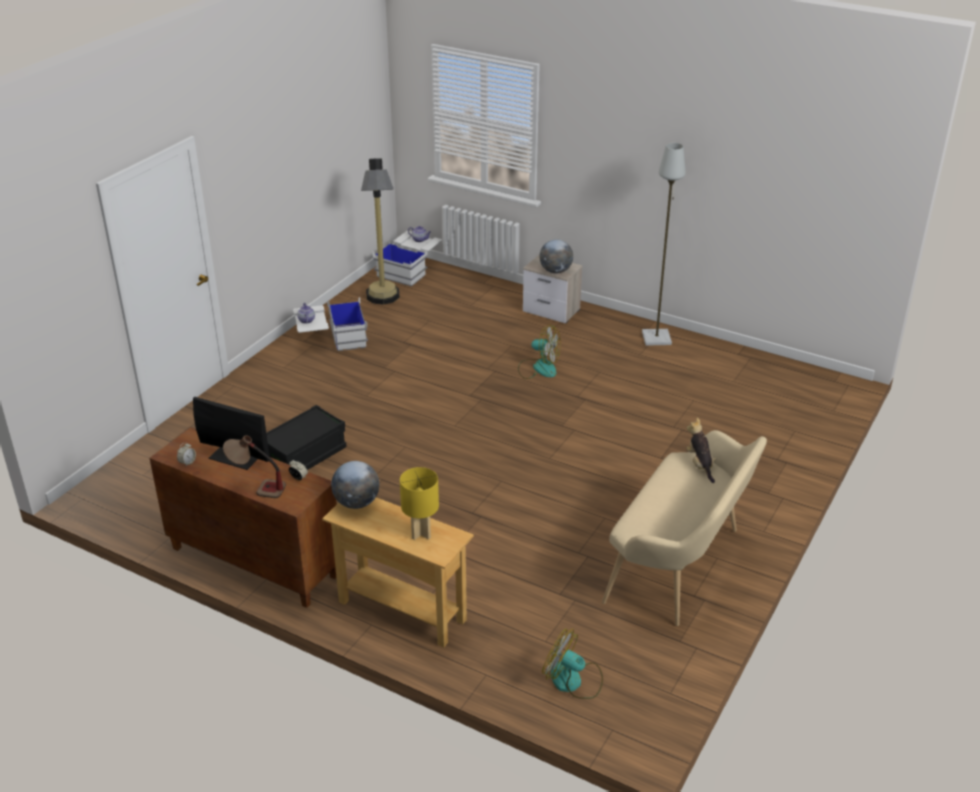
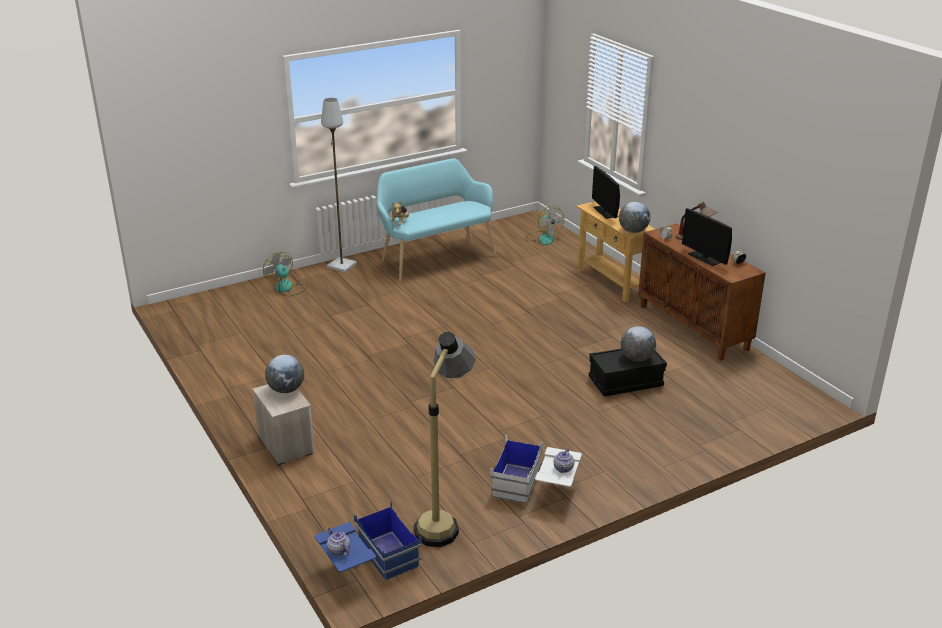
camera: 150 degrees left, 5 degrees down
white storage box [373,231,442,287] -> blue storage box [314,501,422,580]
yellow table lamp [400,467,439,540] -> monitor [592,166,620,219]
fan [518,325,561,379] -> fan moved to [263,252,307,297]
beige bench [602,430,767,626] -> turquoise bench [377,159,497,282]
grey floor lamp [642,143,686,346] -> grey floor lamp moved to [321,98,357,272]
none -> globe [621,326,656,361]

